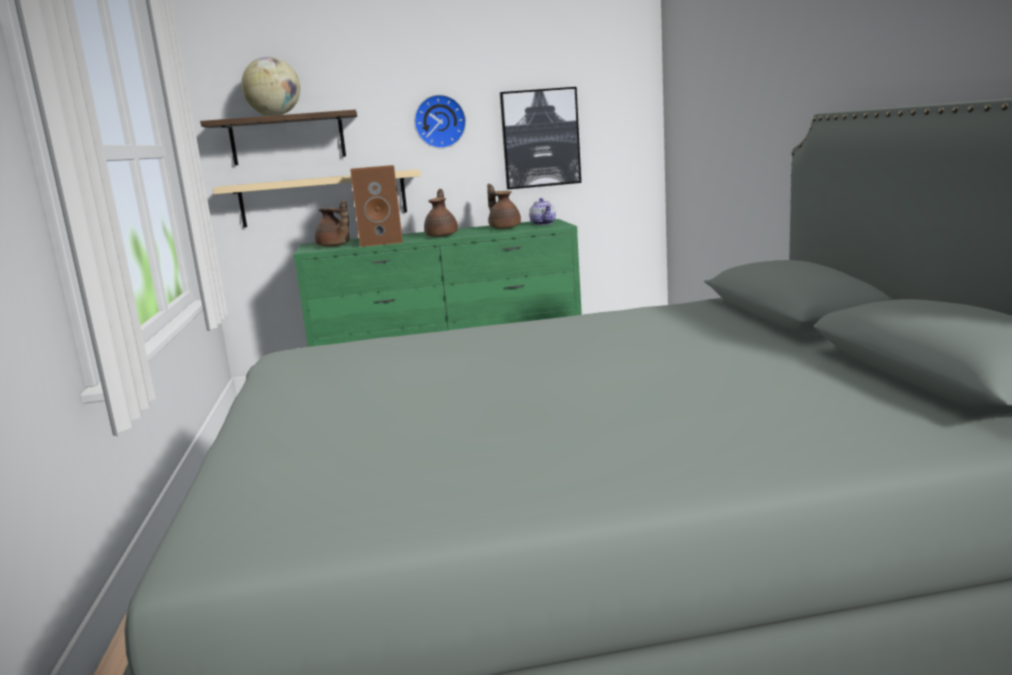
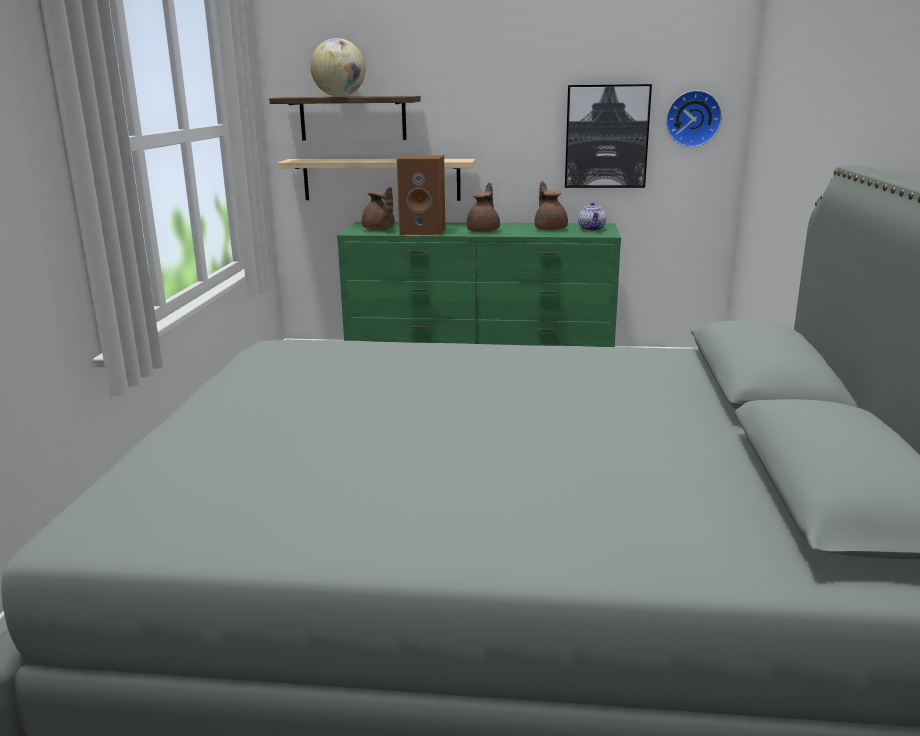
camera: 15 degrees right, 5 degrees up
wall clock [414,94,466,149] -> wall clock moved to [666,90,722,147]

